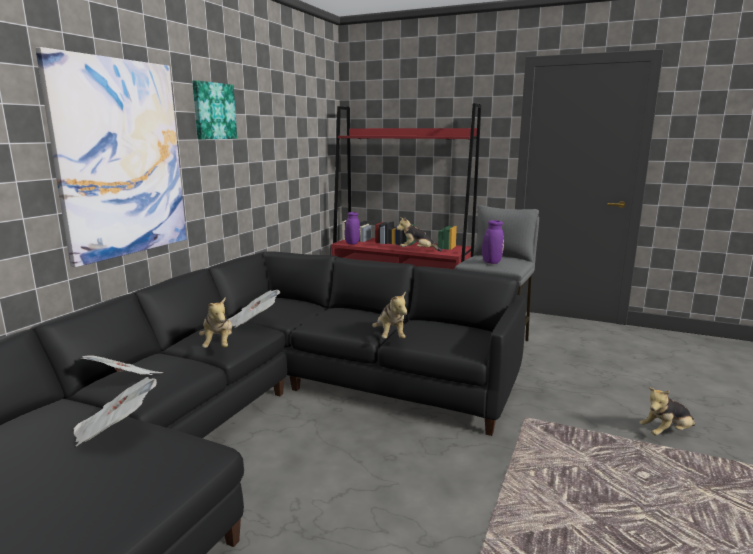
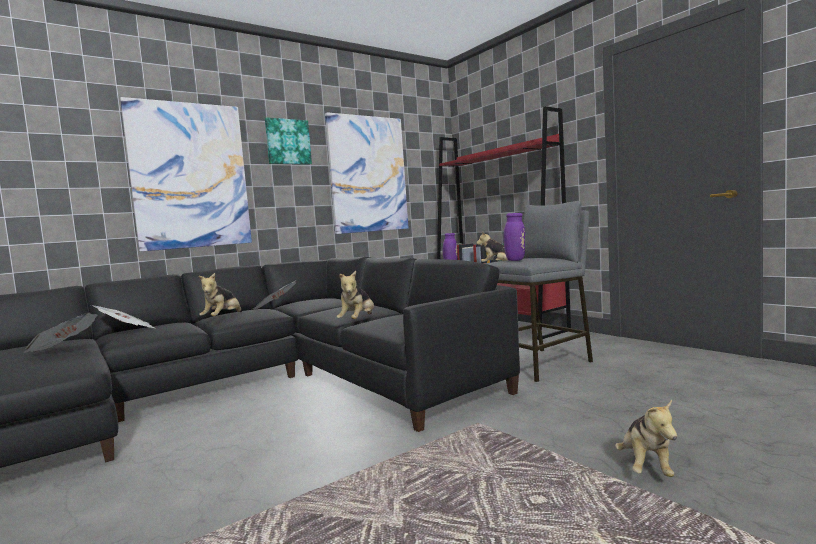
camera: 30 degrees right, 10 degrees down
plush toy [639,387,695,435] -> plush toy turned 90 degrees counterclockwise [615,400,677,477]
none -> picture [325,112,409,234]

